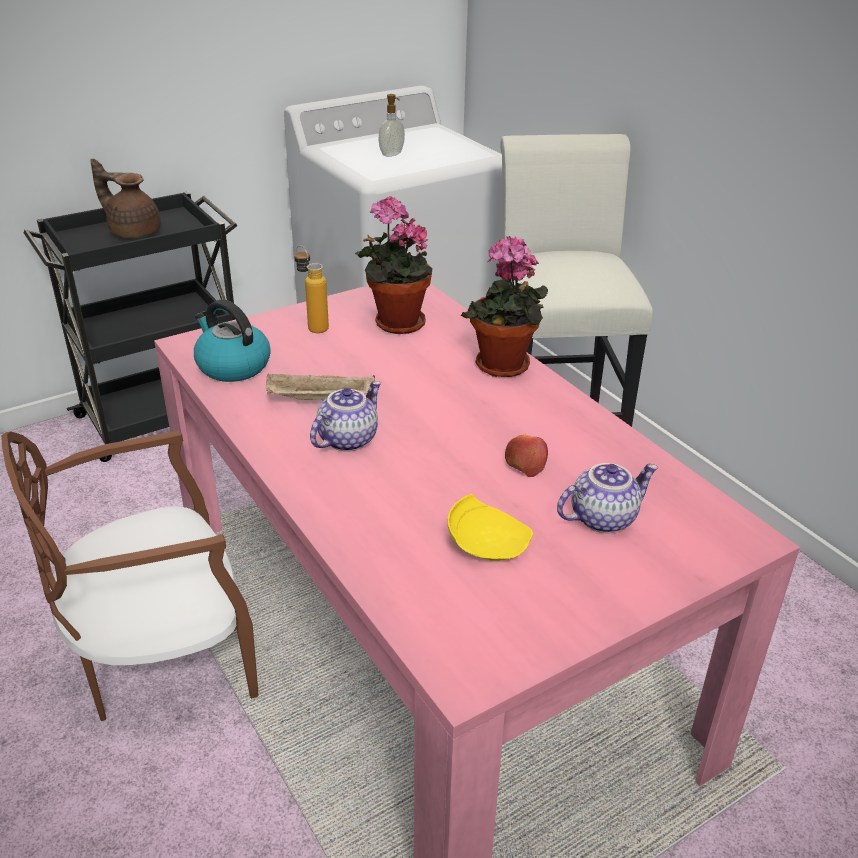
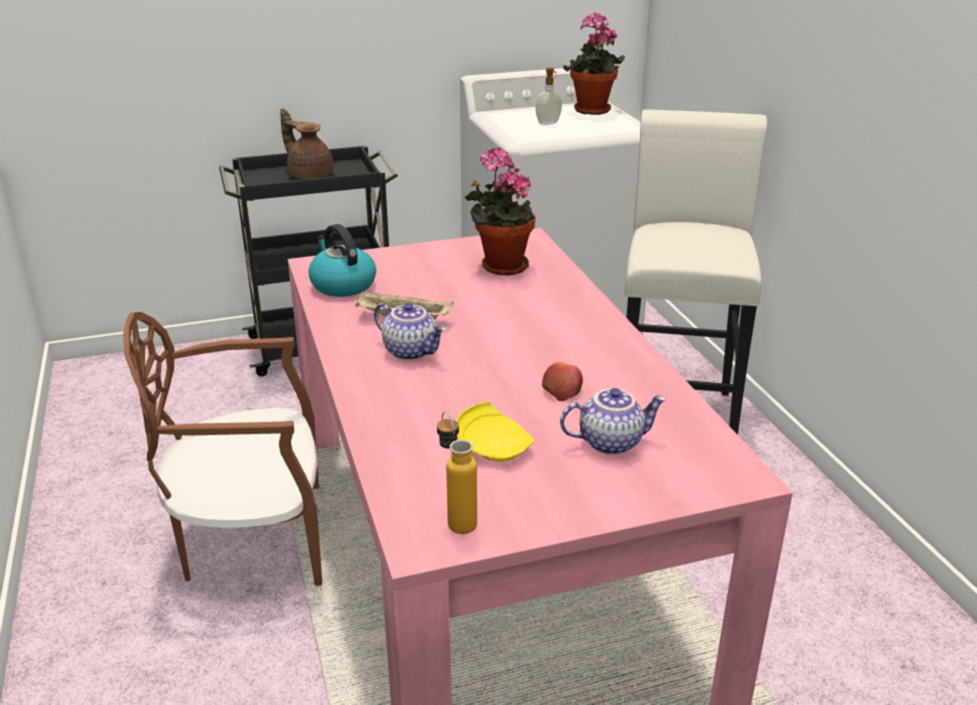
camera: 15 degrees right, 5 degrees down
bottle [294,245,329,333] -> bottle moved to [437,412,477,534]
teapot [310,381,381,451] -> teapot turned 75 degrees clockwise [374,303,446,361]
potted plant [461,236,548,377] -> potted plant moved to [563,13,625,115]

